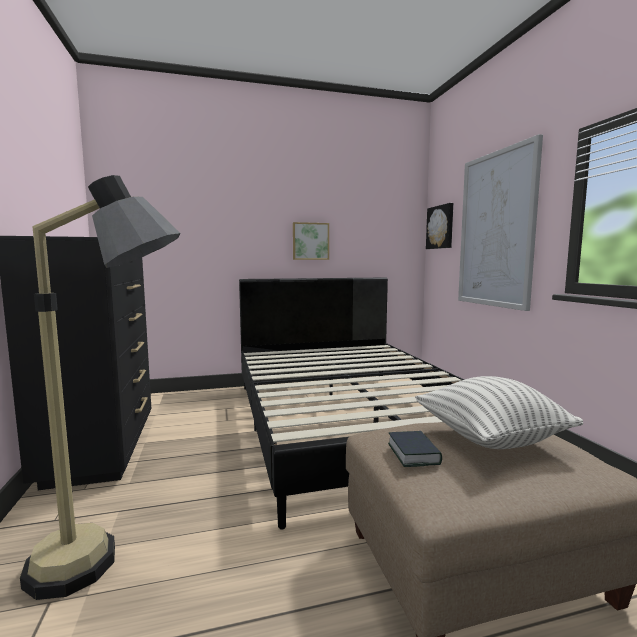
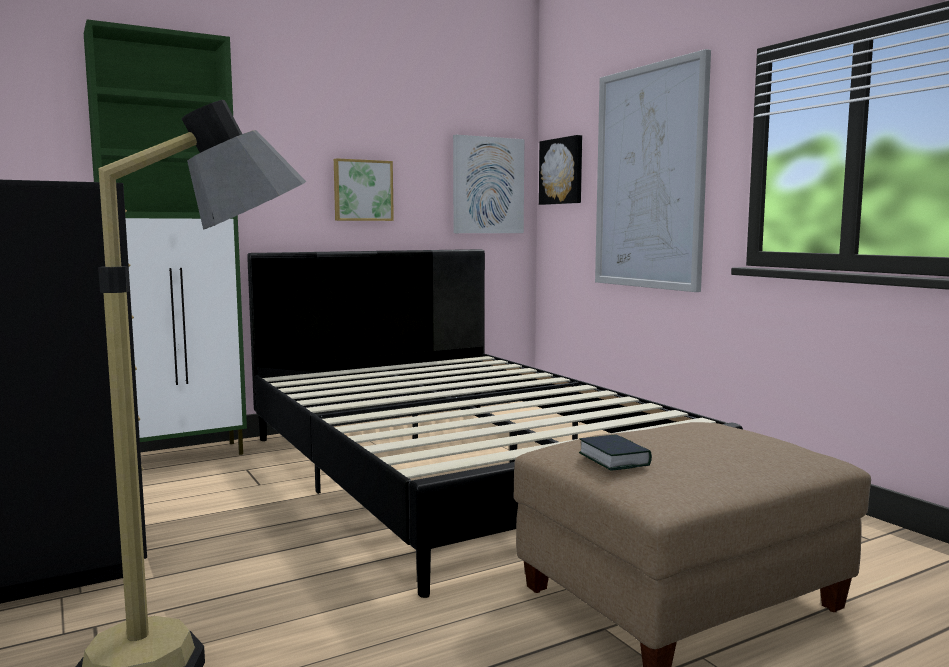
camera: 15 degrees left, 0 degrees up
pillow [415,376,583,449] -> none
none -> green cabinet [84,19,247,455]
none -> picture [453,135,524,233]

